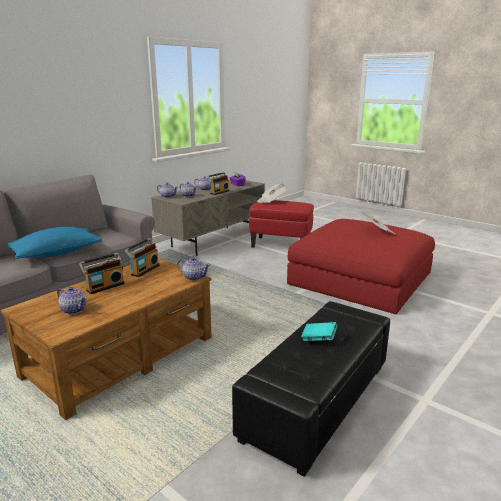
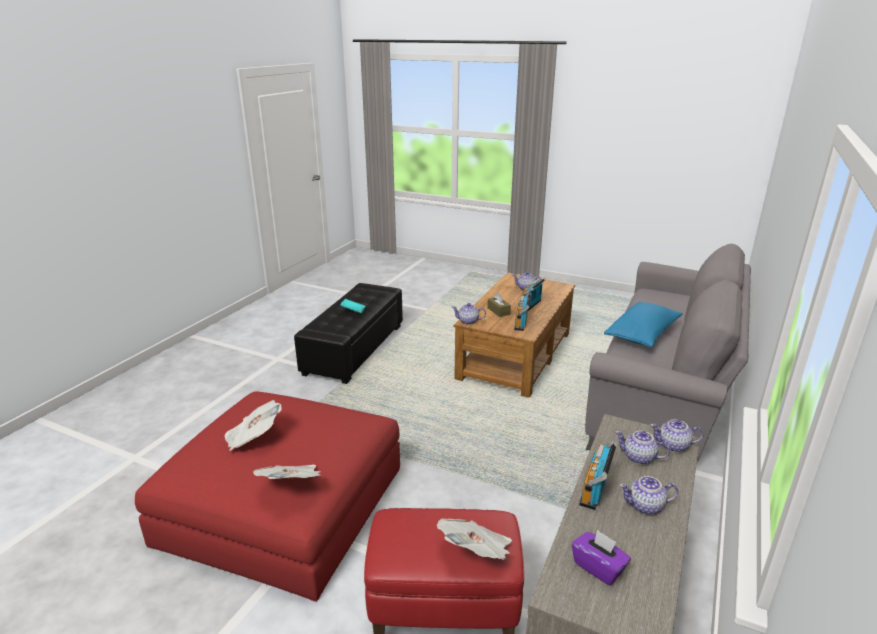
camera: 165 degrees right, 5 degrees up
none -> newspaper [253,464,321,479]
none -> brown tissue box [487,293,511,317]

